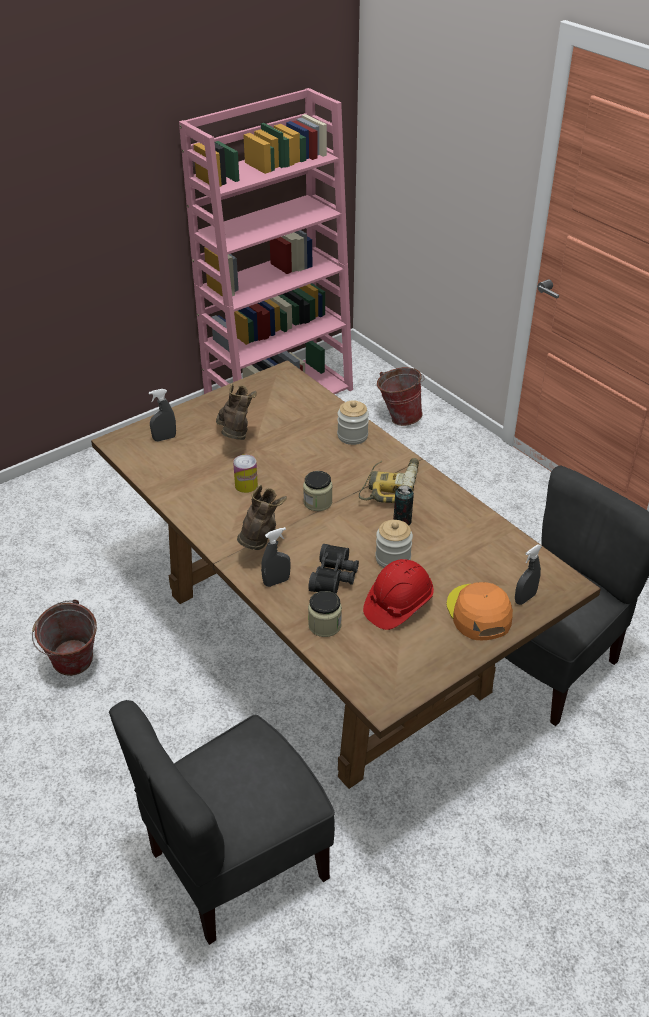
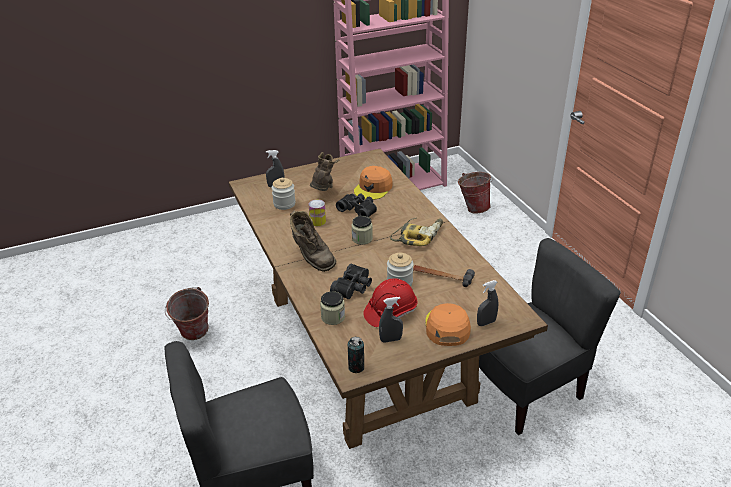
camera: 15 degrees right, 5 degrees down
brown boot [237,485,287,550] -> brown boot turned 120 degrees clockwise [290,210,336,272]
grey spray bottle [261,527,291,587] -> grey spray bottle moved to [379,297,403,343]
jar [337,400,369,445] -> jar moved to [272,178,296,210]
can [393,485,414,525] -> can moved to [348,337,364,373]
none -> black binoculars [336,194,377,217]
none -> orange cap [354,166,393,200]
none -> hammer [413,265,475,287]

